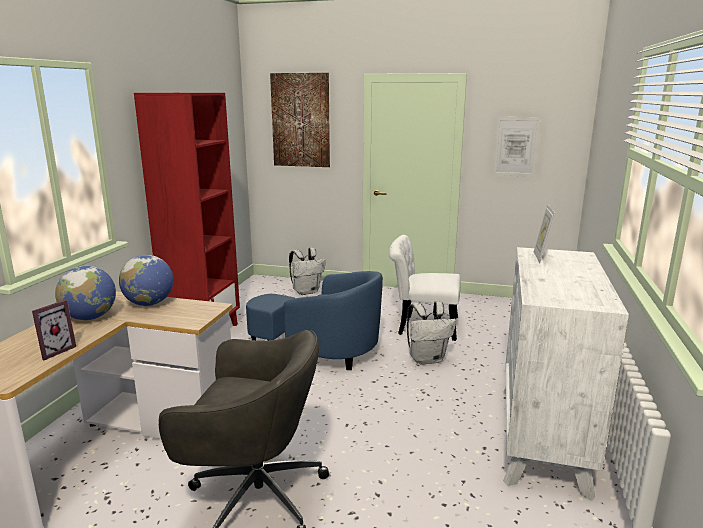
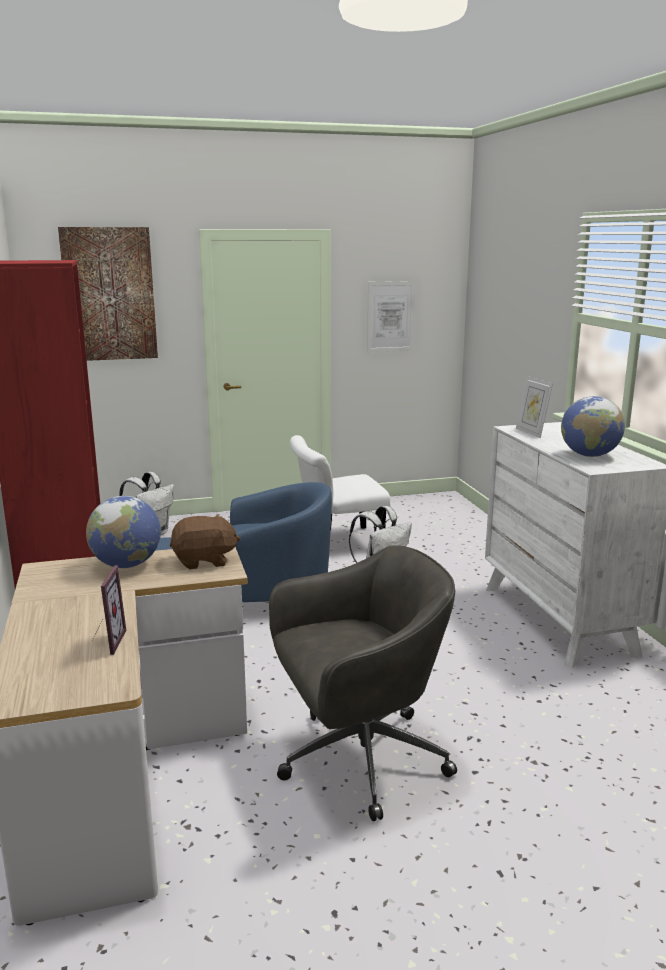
camera: 30 degrees left, 0 degrees up
globe [55,266,116,320] -> globe moved to [561,396,625,457]
none -> brown plush toy [170,514,241,569]

